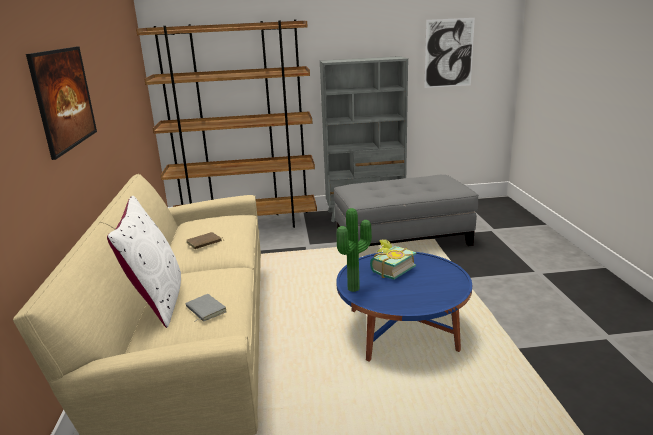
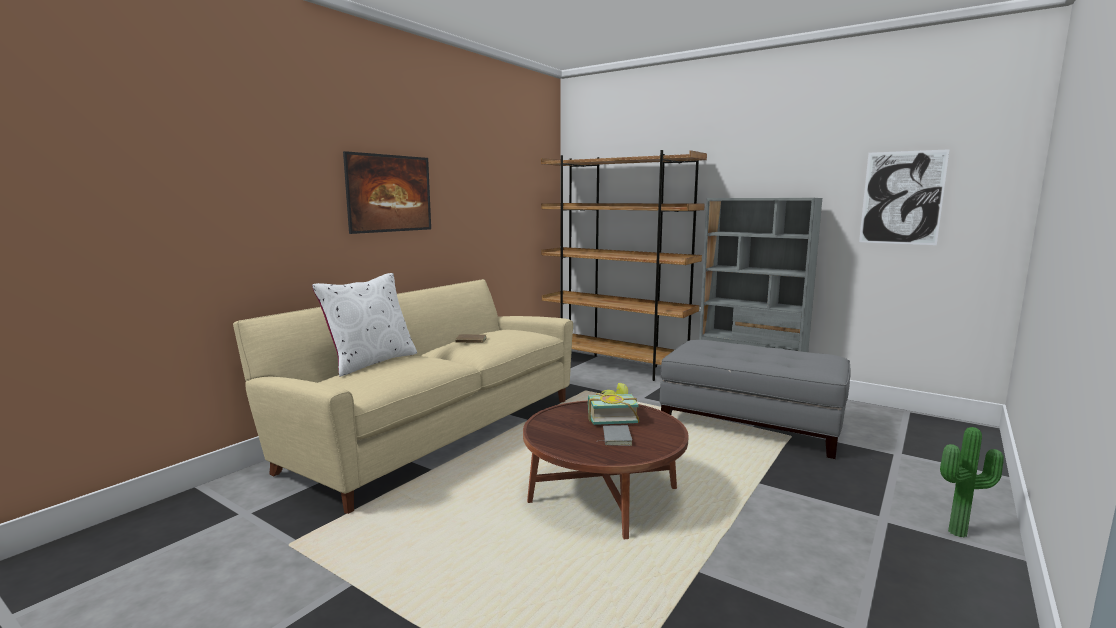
camera: 40 degrees right, 10 degrees down
grey book [185,294,227,322] -> grey book moved to [596,425,632,446]
blue coffee table [336,252,472,361] -> brown coffee table [523,400,689,539]
potted plant [337,208,372,292] -> potted plant moved to [940,427,1004,537]

